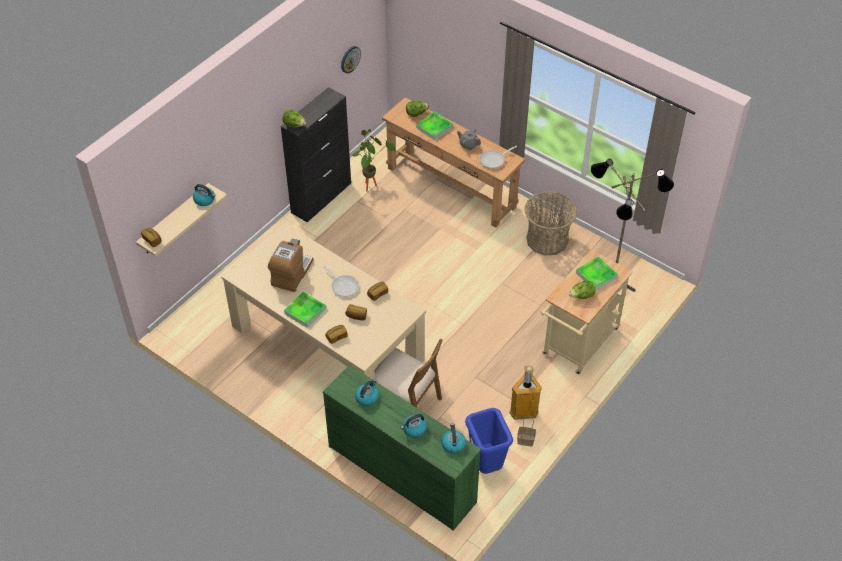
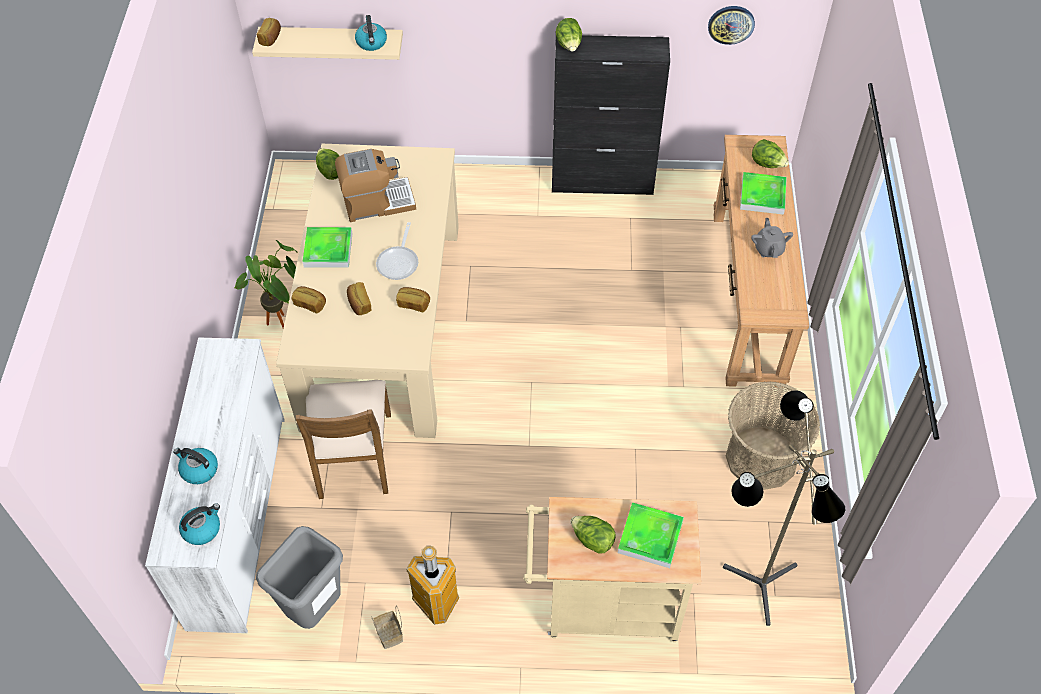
camera: 55 degrees right, 5 degrees up
green dresser [323,365,481,531] -> white dresser [145,337,285,633]
potted plant [352,129,396,191] -> potted plant moved to [234,240,298,328]
kettle [355,379,379,406] -> none
blue trash can [465,408,513,474] -> grey trash can [256,526,343,629]
frying pan [479,146,517,169] -> none
none -> lettuce [316,148,339,180]

